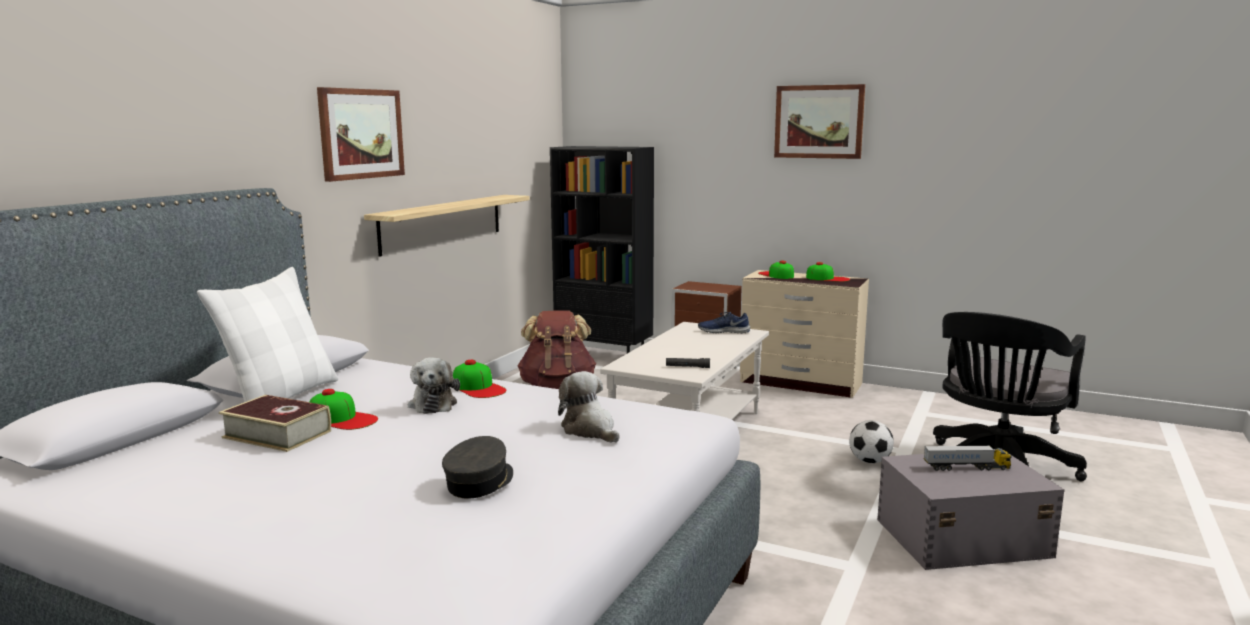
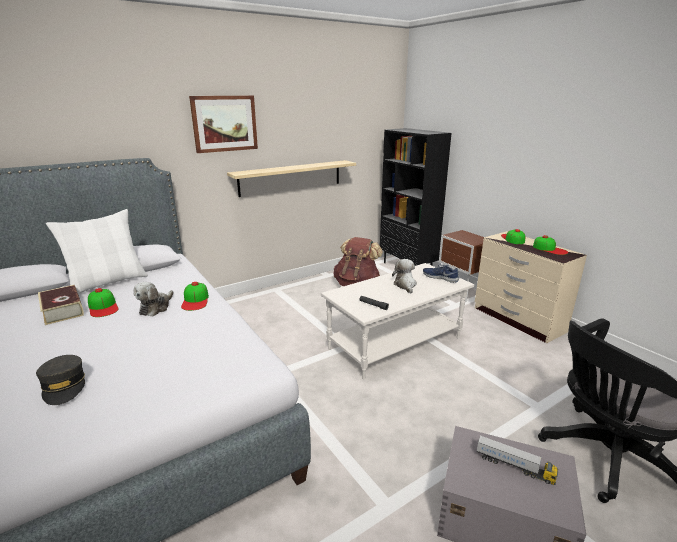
camera: 30 degrees right, 10 degrees up
grey cap [442,436,513,498] -> grey cap turned 105 degrees clockwise [36,355,85,405]
plush toy [558,371,620,443] -> plush toy moved to [392,259,417,293]
picture [774,84,865,159] -> none
football [849,420,894,463] -> none

